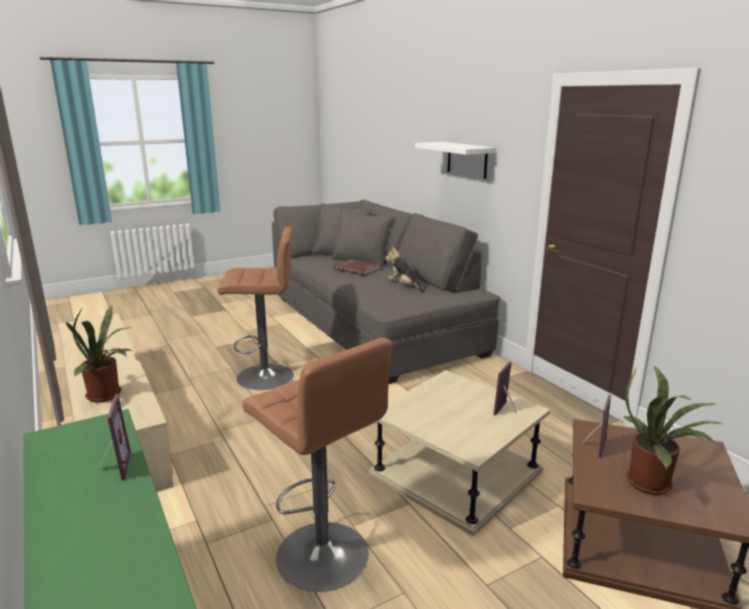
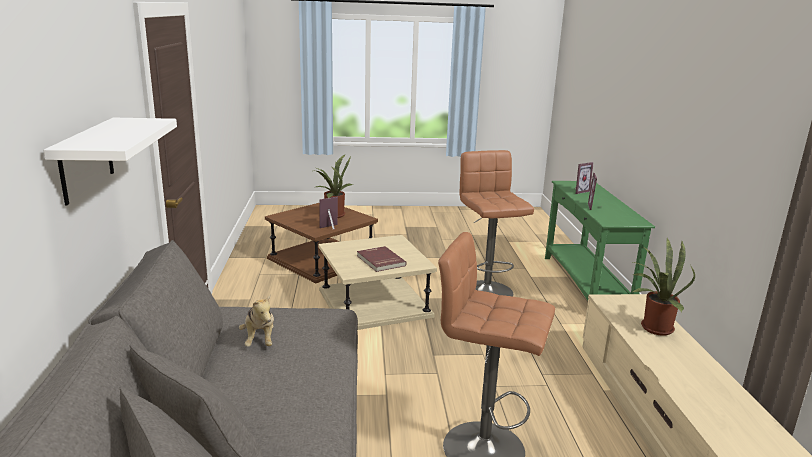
camera: 155 degrees left, 0 degrees up
red book [333,259,380,275] -> red book moved to [357,246,407,272]
picture frame [493,361,517,416] -> picture frame moved to [574,162,594,194]

